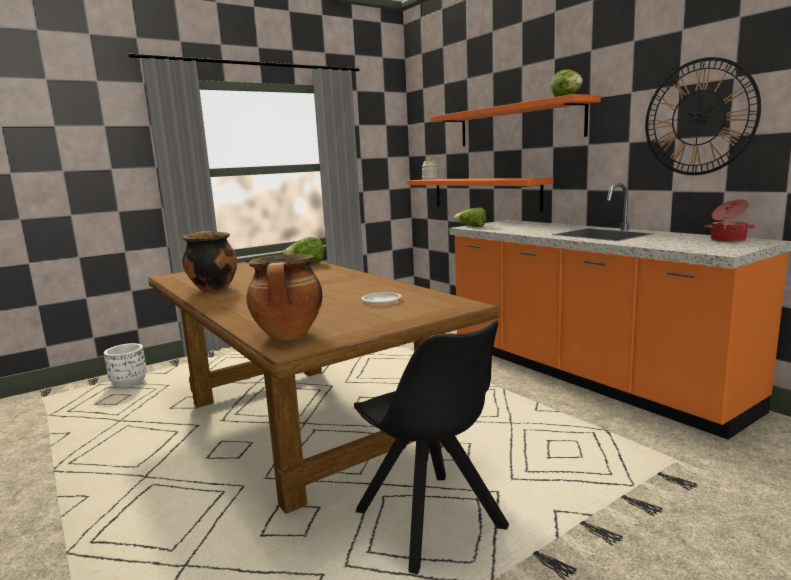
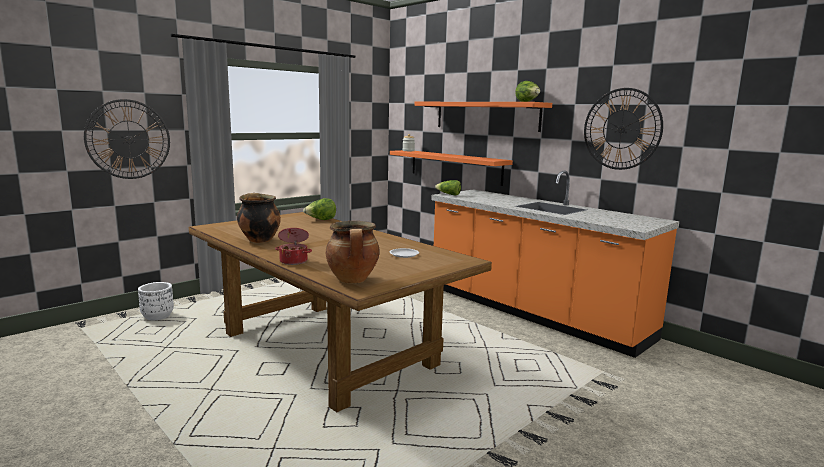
camera: 10 degrees left, 0 degrees up
black chair [354,320,509,575] -> none
cooking pot [704,199,755,242] -> cooking pot moved to [275,228,312,265]
none -> wall clock [84,99,170,179]

